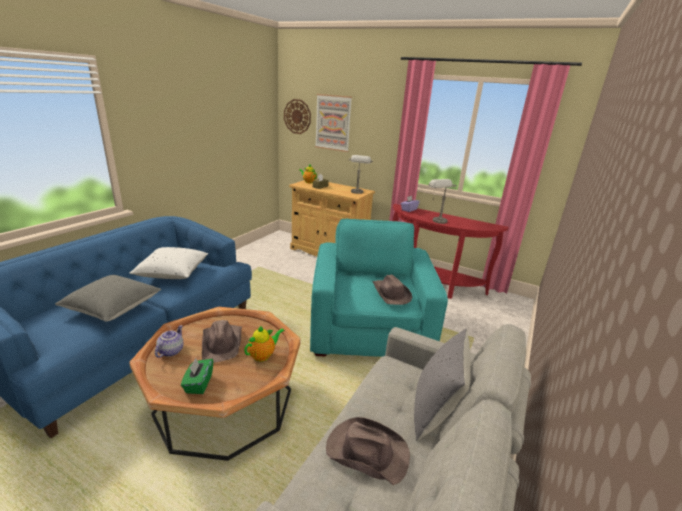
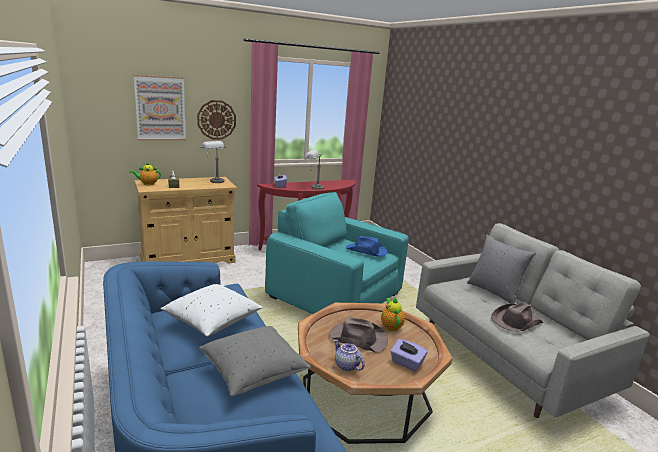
camera: 55 degrees left, 5 degrees down
green tissue box [181,358,213,394] -> purple tissue box [390,339,427,371]
wall clock [284,99,311,134] -> wall clock moved to [197,100,236,140]
brown hat [372,275,412,305] -> blue hat [346,236,388,257]

